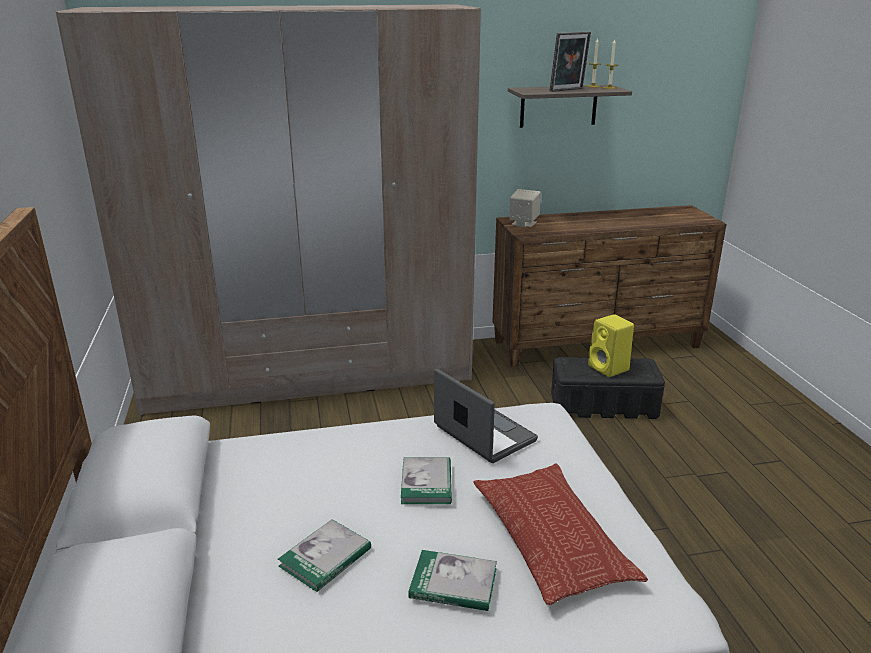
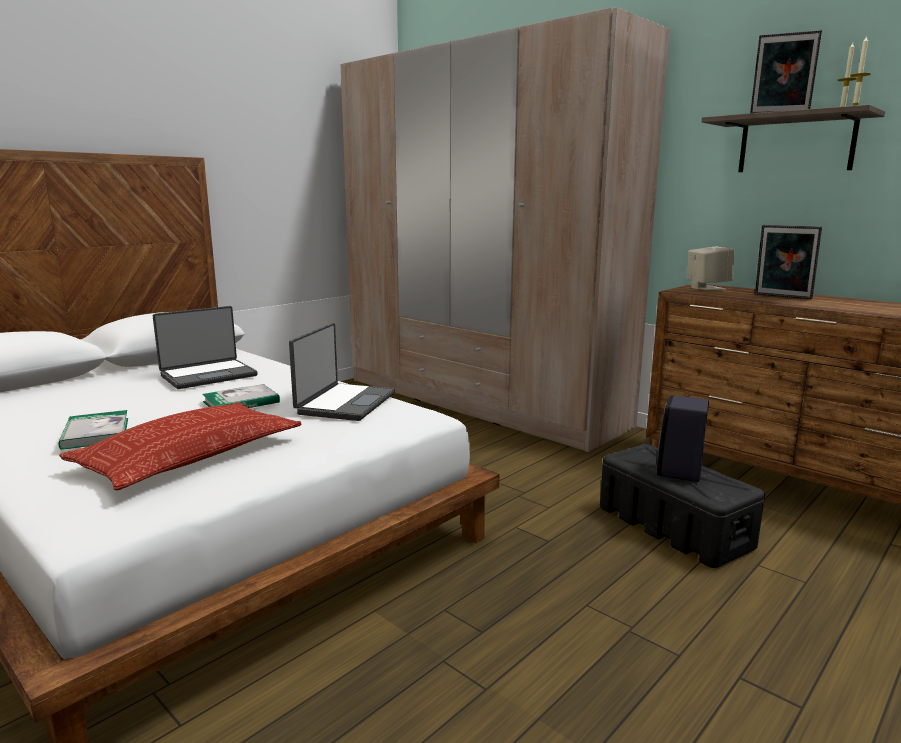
camera: 55 degrees right, 10 degrees down
book [278,519,371,592] -> none
yellow speaker [588,314,634,377] -> black speaker [656,395,709,482]
none -> laptop [153,306,258,389]
none -> picture frame [755,225,822,300]

